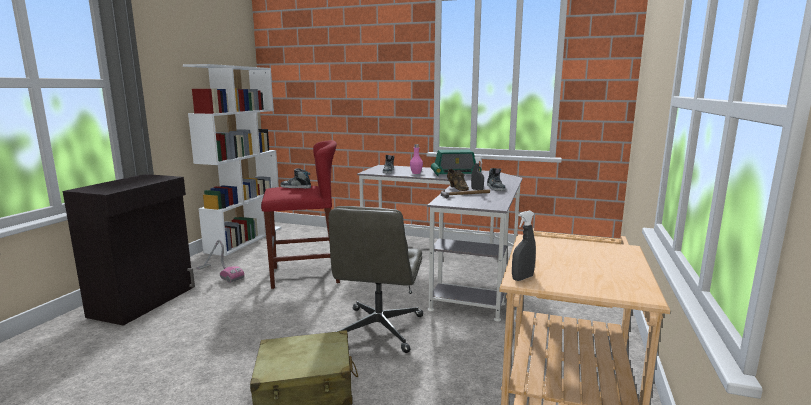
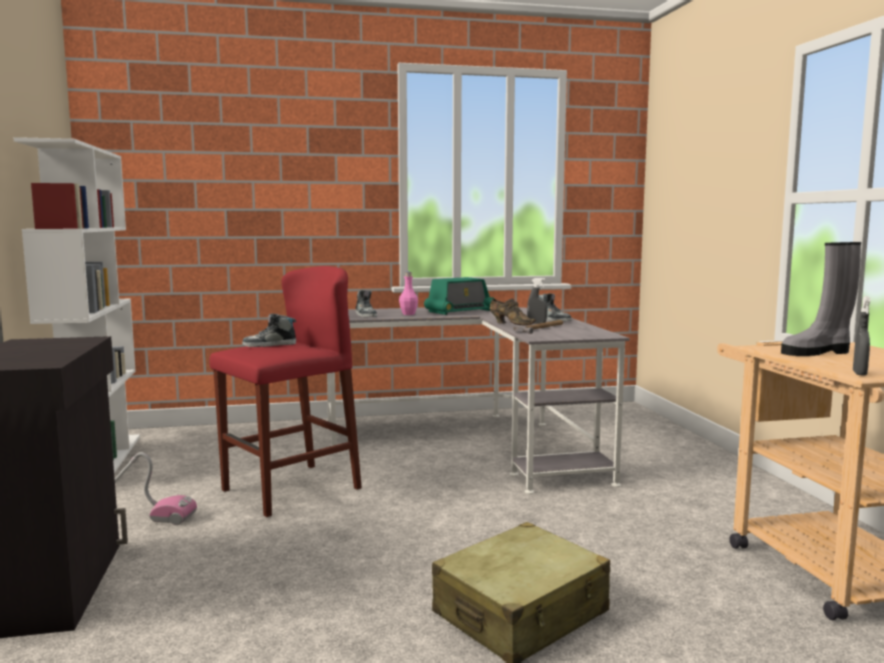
camera: 30 degrees left, 5 degrees down
grey office chair [329,206,423,353] -> none
none -> grey boot [781,242,861,356]

